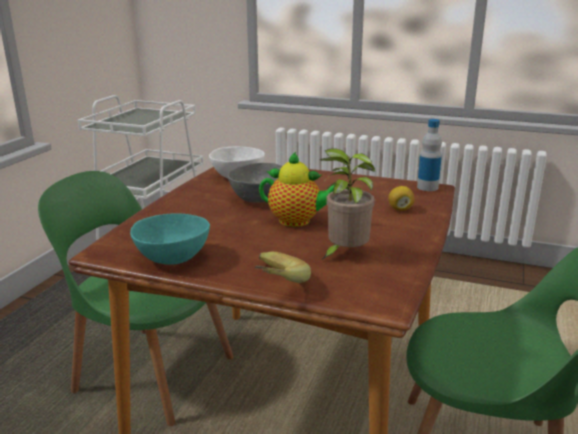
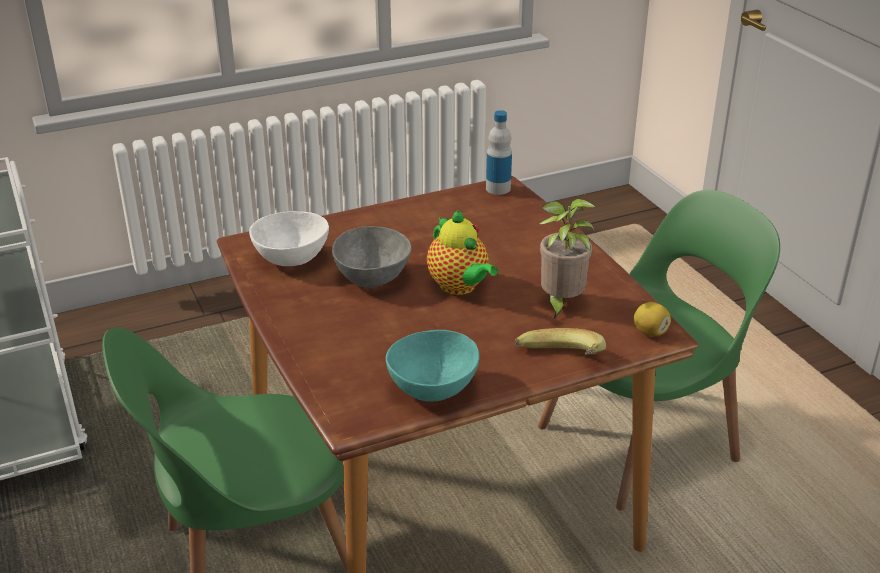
camera: 45 degrees left, 10 degrees up
teapot [259,152,335,227] -> teapot turned 90 degrees clockwise [427,210,498,295]
lemon [388,186,415,211] -> lemon moved to [633,302,671,336]

